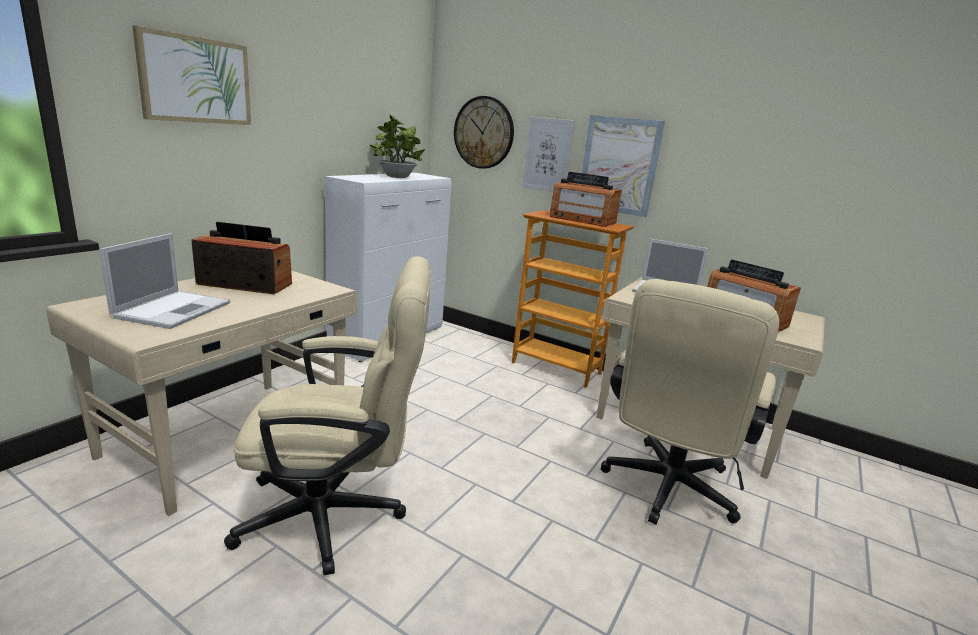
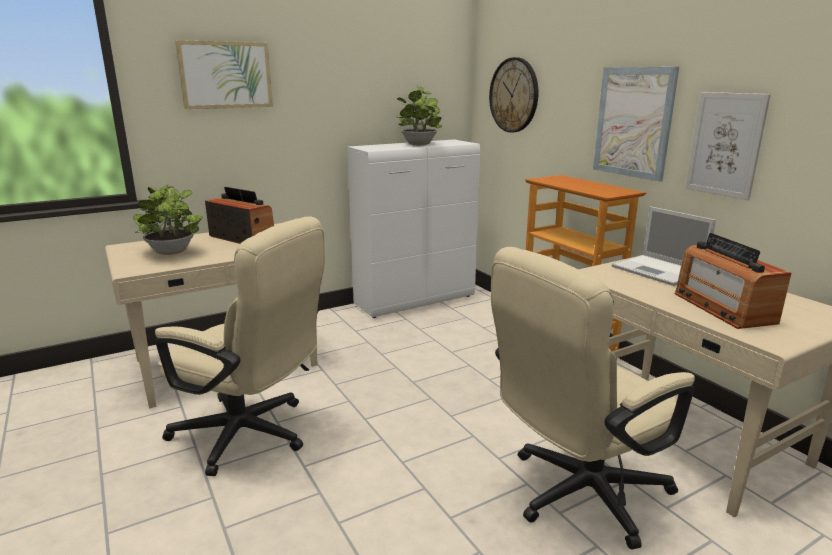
camera: 30 degrees right, 0 degrees up
laptop [99,233,230,329] -> potted plant [133,184,203,255]
picture [522,117,575,192] -> picture moved to [685,92,771,200]
radio [549,172,622,227] -> none

